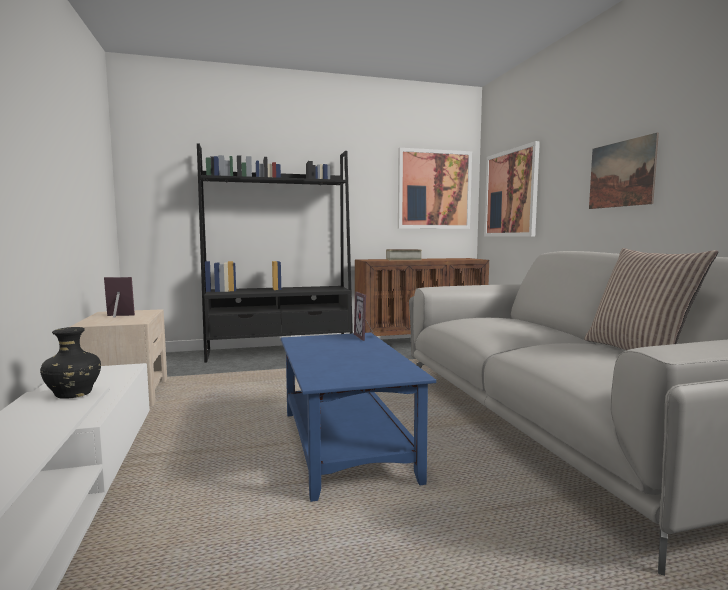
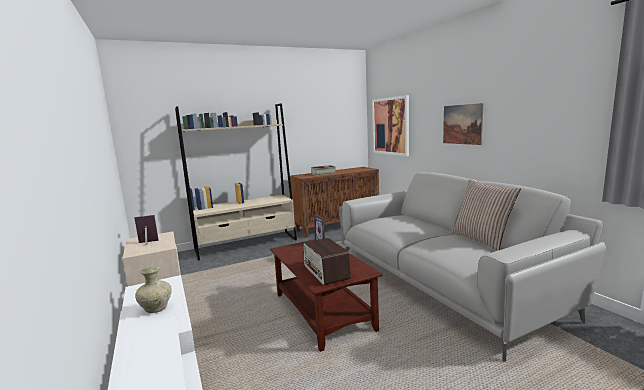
camera: 10 degrees left, 5 degrees up
black vase [40,327,101,399] -> beige vase [135,266,172,313]
black bookcase [197,143,353,363] -> beige bookcase [175,103,297,260]
blue coffee table [281,333,436,502] -> brown coffee table [270,239,383,352]
picture [398,148,472,229] -> none
none -> radio [304,238,351,285]

